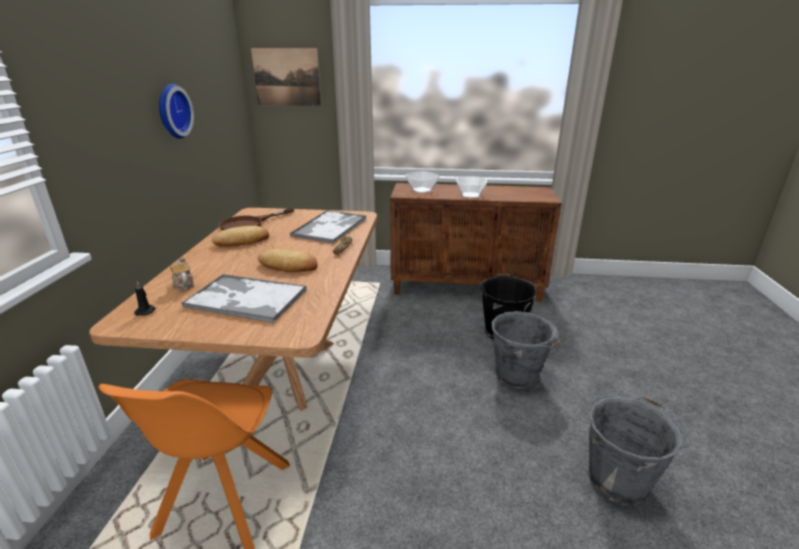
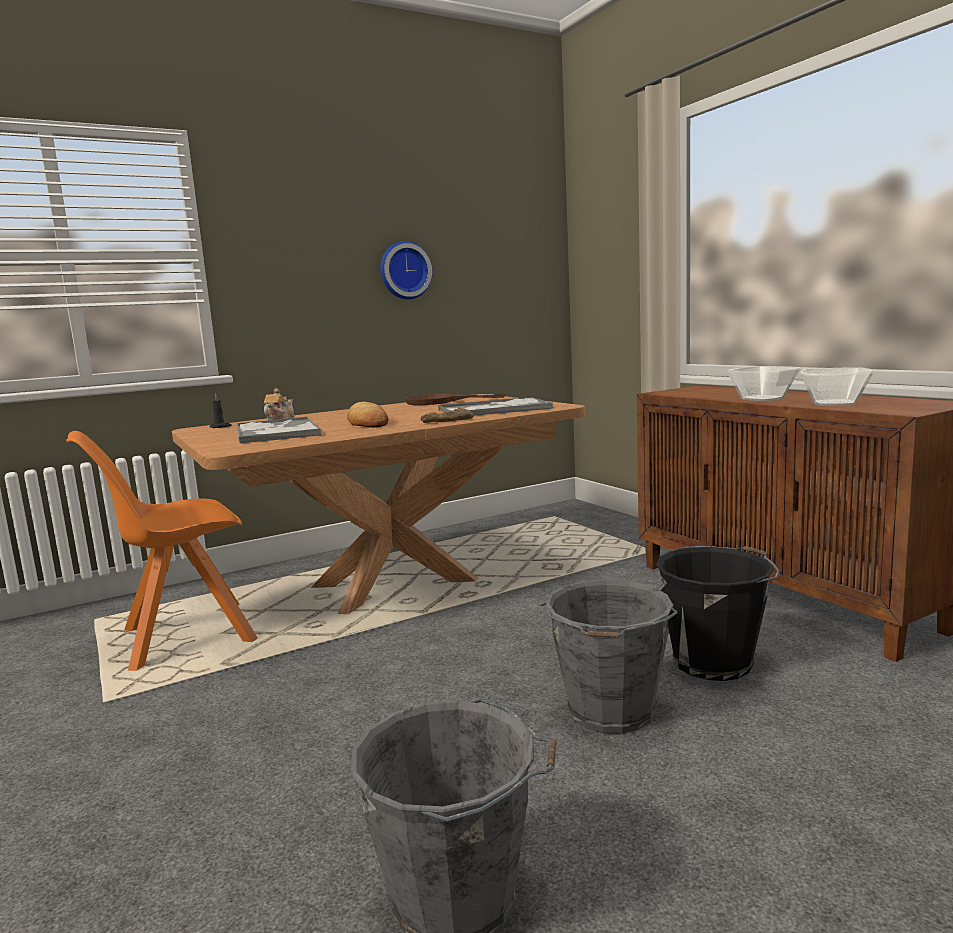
camera: 55 degrees right, 15 degrees down
bread [211,226,269,247] -> none
picture [251,48,321,106] -> none
bowl [405,171,439,193] -> bowl moved to [800,367,873,406]

